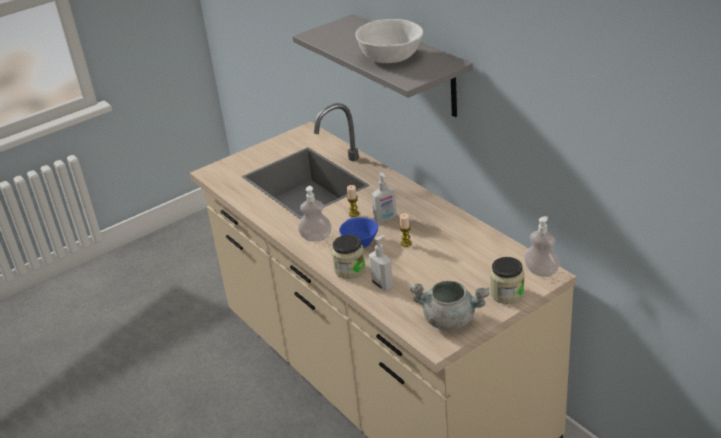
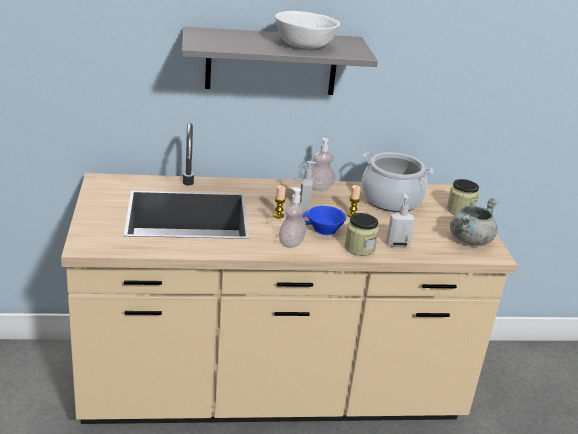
camera: 65 degrees left, 5 degrees down
soap dispenser [524,216,560,277] -> soap dispenser moved to [311,137,336,190]
none -> cooking pot [361,152,434,212]

